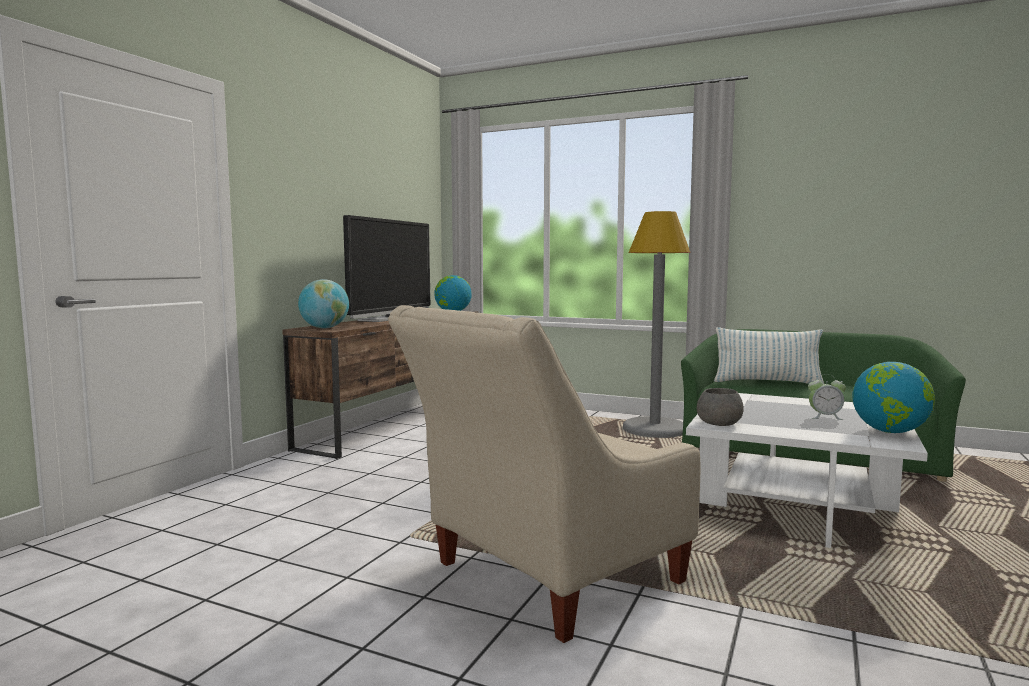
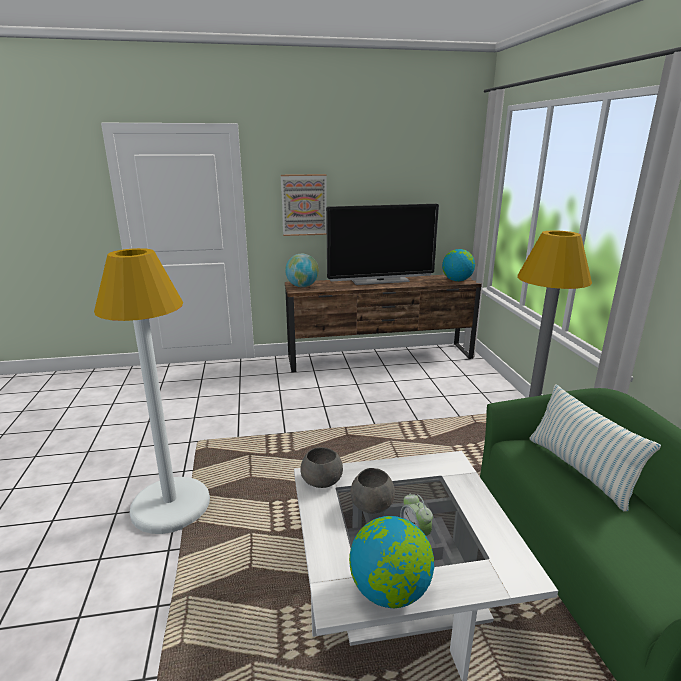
camera: 55 degrees right, 15 degrees up
beige armchair [388,305,701,643] -> white floor lamp [94,248,210,534]
none -> picture [281,174,327,236]
none -> grey bowl [351,468,395,513]

